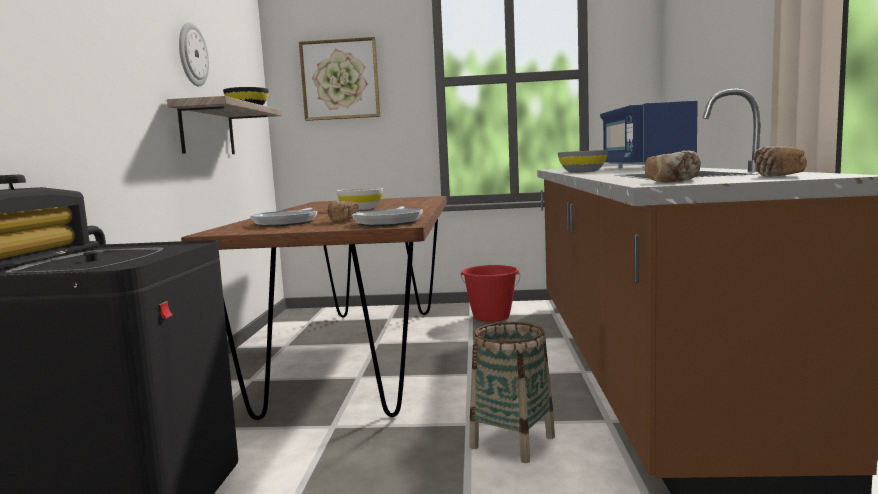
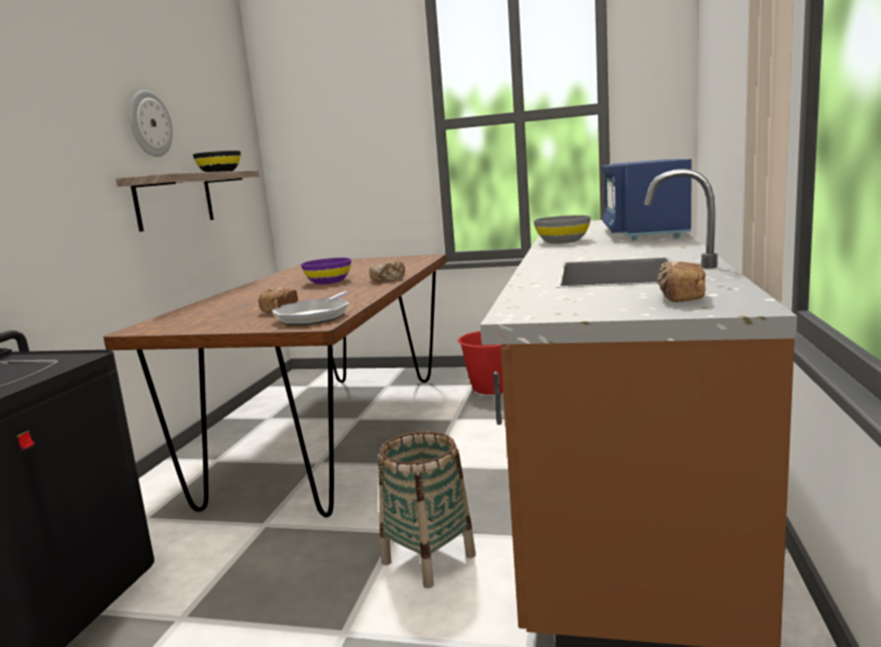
camera: 10 degrees right, 5 degrees up
frying pan [249,208,317,226] -> none
picture [299,37,380,121] -> none
white bowl [336,188,383,210] -> purple bowl [301,258,351,284]
bread [645,151,701,182] -> bread moved to [369,261,405,282]

